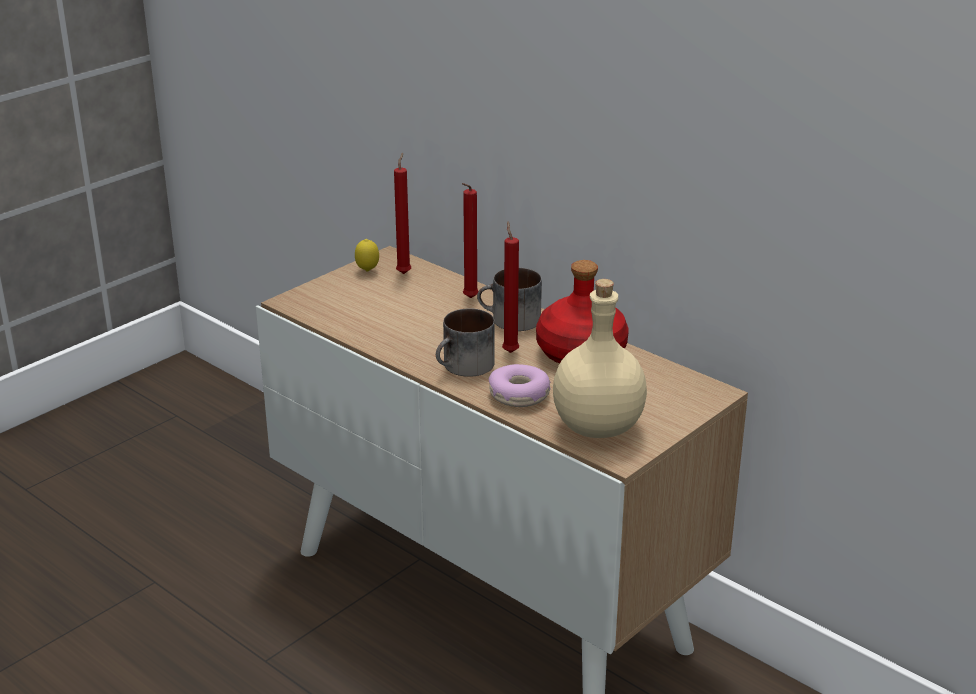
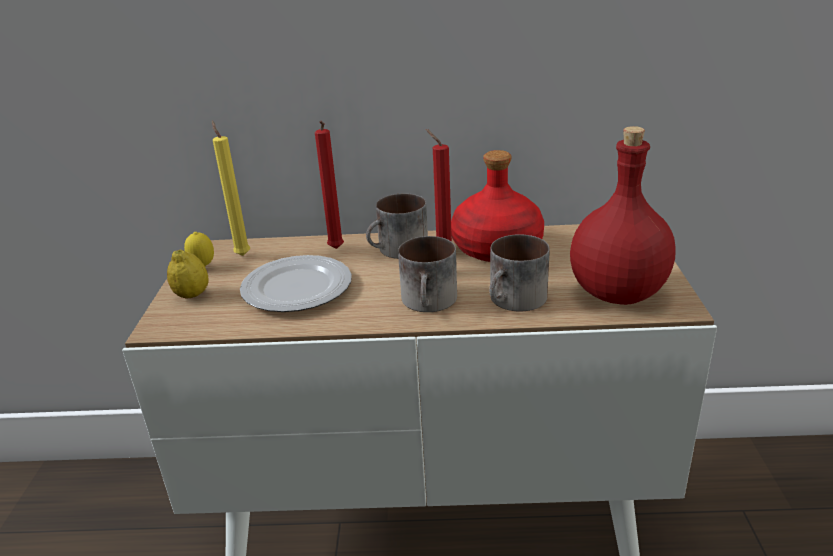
camera: 40 degrees left, 0 degrees up
red candle [394,153,411,274] -> yellow candle [212,121,250,256]
donut [489,364,551,407] -> mug [489,234,550,311]
beige bottle [553,279,647,438] -> red bottle [570,126,676,305]
none -> lemon [167,250,209,298]
none -> plate [240,255,352,312]

